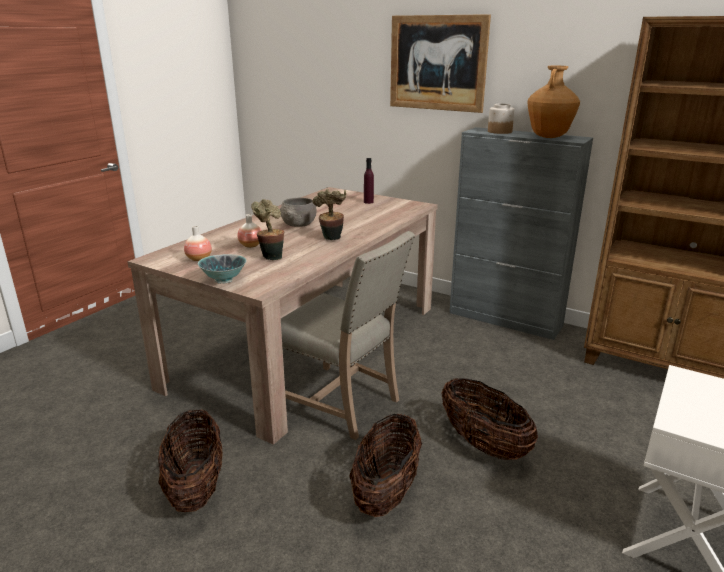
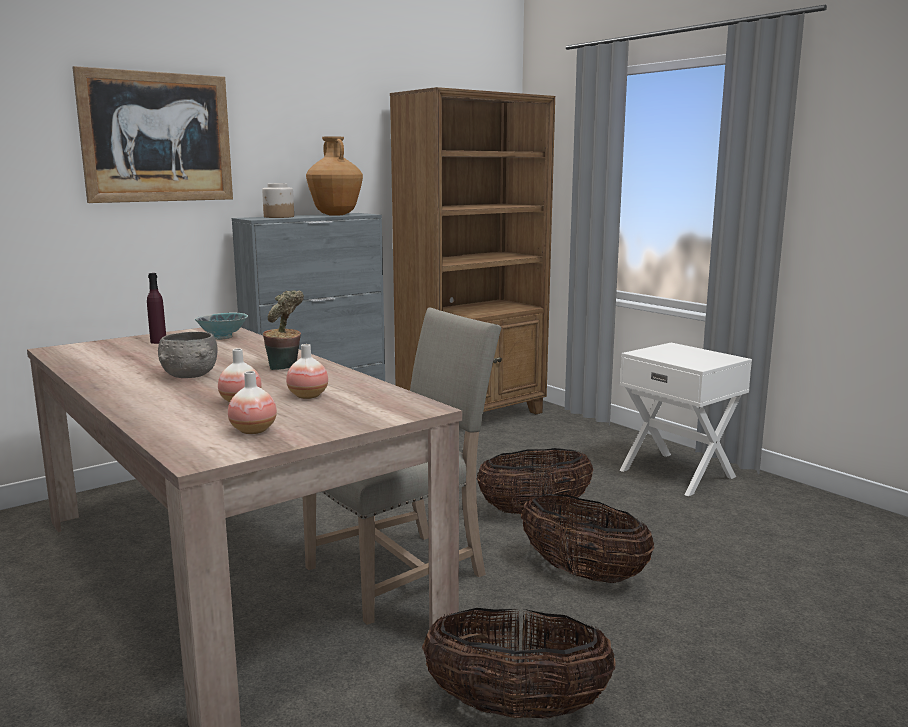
camera: 70 degrees left, 10 degrees down
bowl [198,254,247,284] -> bowl moved to [195,312,248,340]
potted plant [251,199,284,260] -> vase [286,344,328,399]

